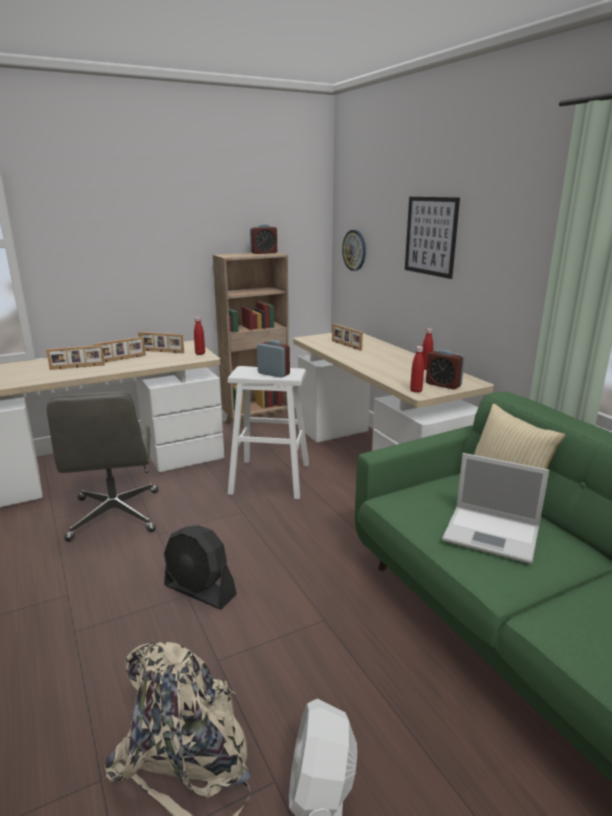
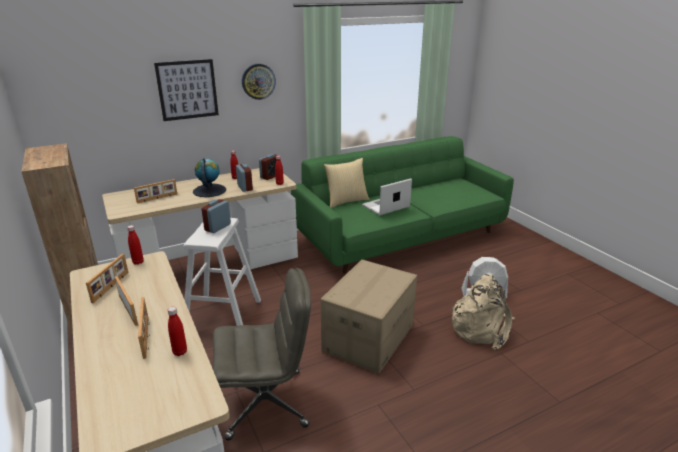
camera: 90 degrees left, 5 degrees up
black fan [164,525,237,610] -> cardboard box [321,260,417,374]
alarm clock [250,224,277,254] -> alarm clock moved to [236,164,253,192]
wall clock [342,230,366,271] -> wall clock moved to [242,64,276,100]
laptop [442,453,549,564] -> laptop turned 150 degrees counterclockwise [362,178,412,216]
none -> red bottle [168,307,187,356]
none -> globe [193,158,226,197]

